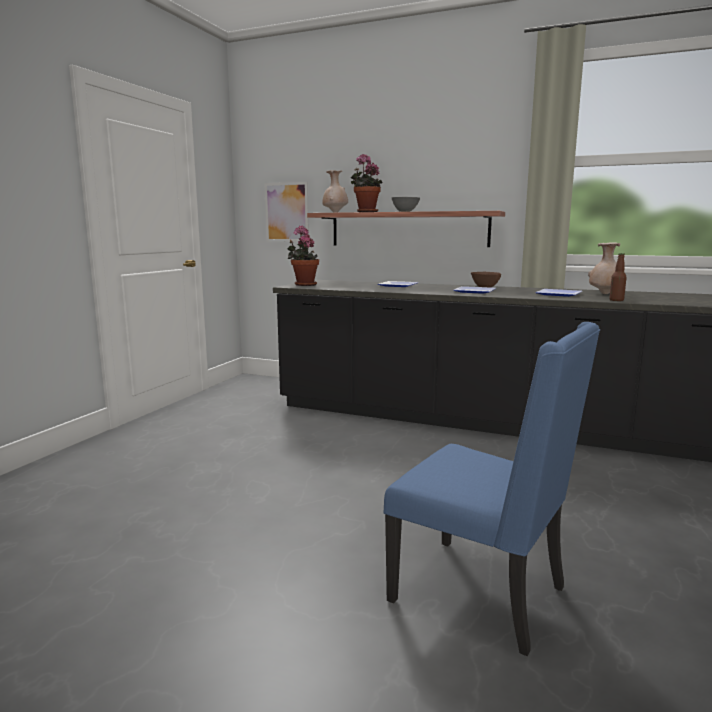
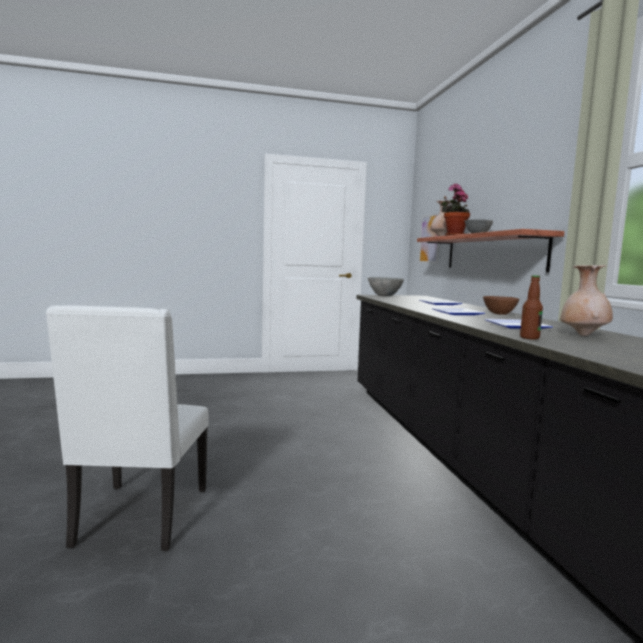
camera: 55 degrees right, 5 degrees down
potted plant [288,226,319,286] -> grey bowl [368,277,404,296]
blue chair [384,322,600,656] -> white chair [46,305,209,551]

